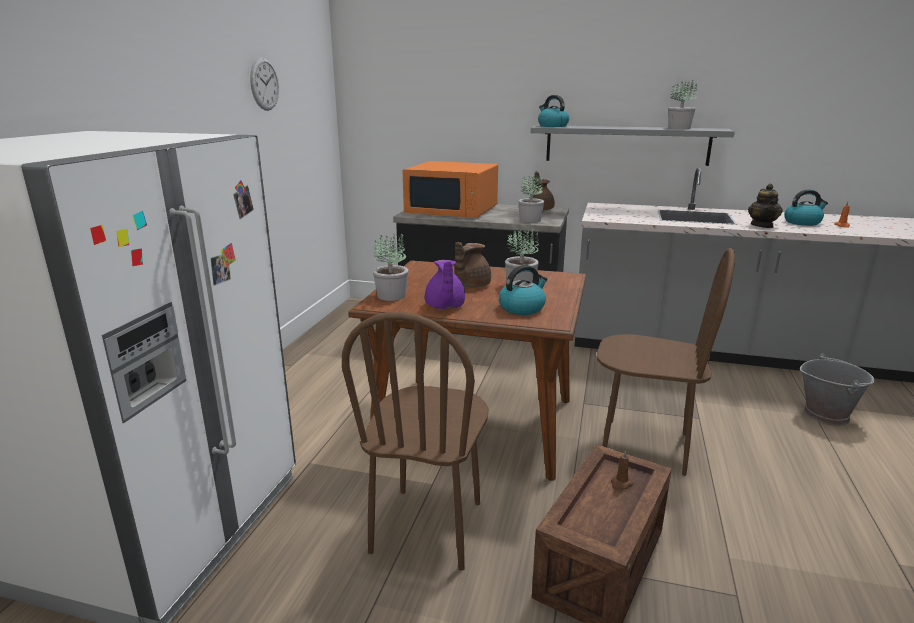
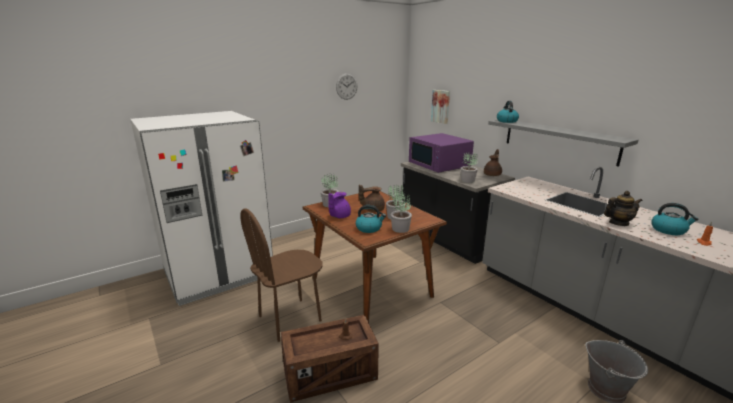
camera: 40 degrees right, 0 degrees up
orange microwave [403,161,498,218] -> purple microwave [409,133,474,173]
brown chair [597,248,735,476] -> none
potted plant [668,79,697,129] -> potted plant moved to [391,194,412,233]
teapot [748,184,783,228] -> teapot turned 150 degrees counterclockwise [604,191,643,226]
none -> picture [431,90,450,124]

